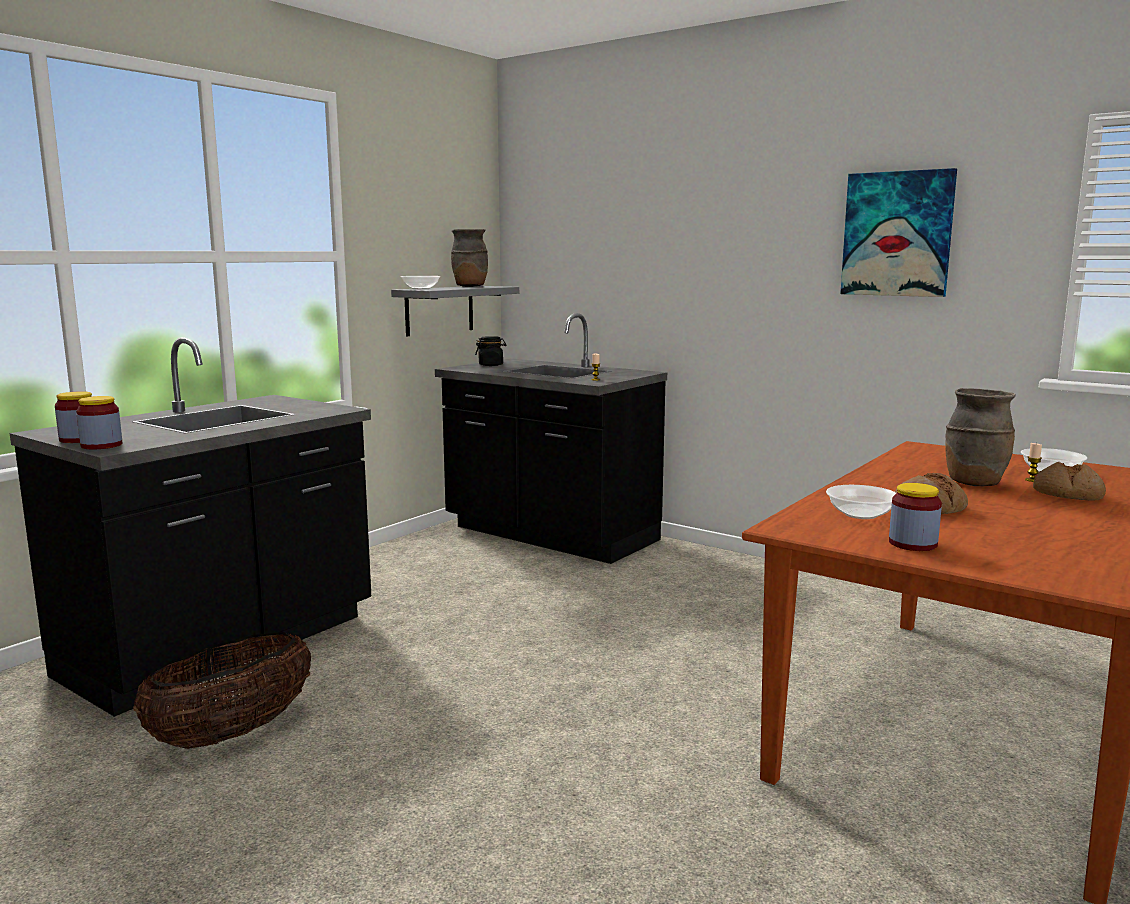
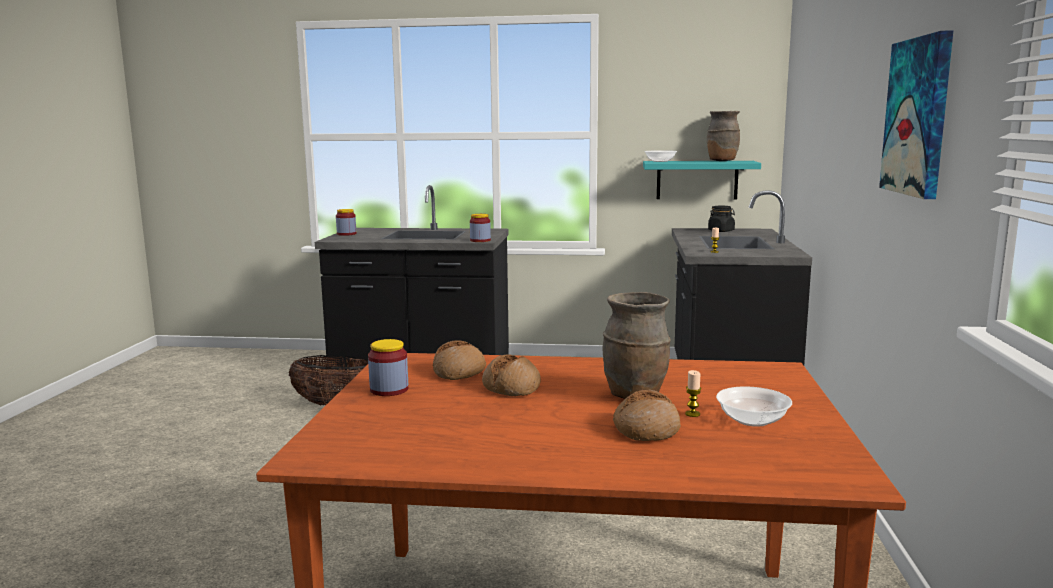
camera: 60 degrees right, 0 degrees up
jar [76,396,122,449] -> jar moved to [470,214,491,242]
grey shelf [391,286,519,336] -> turquoise shelf [643,161,761,199]
bowl [826,485,896,519] -> bread [433,341,486,380]

